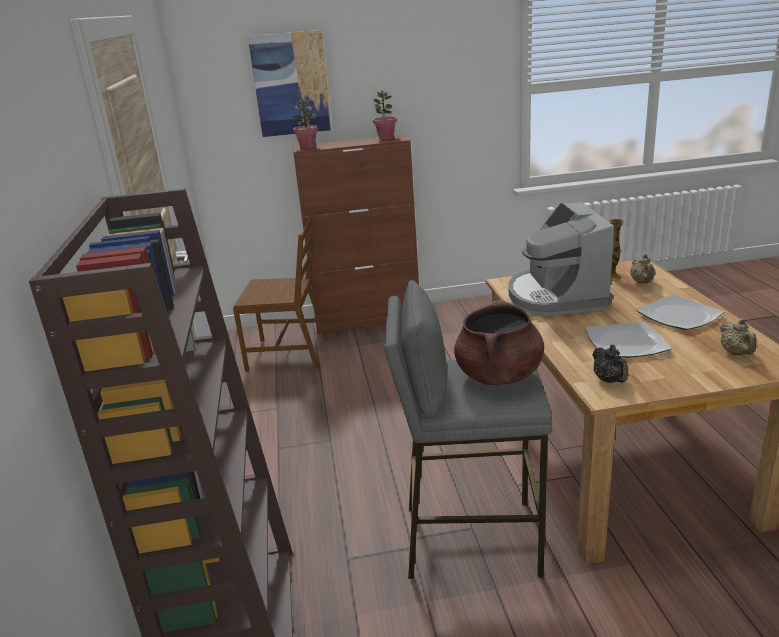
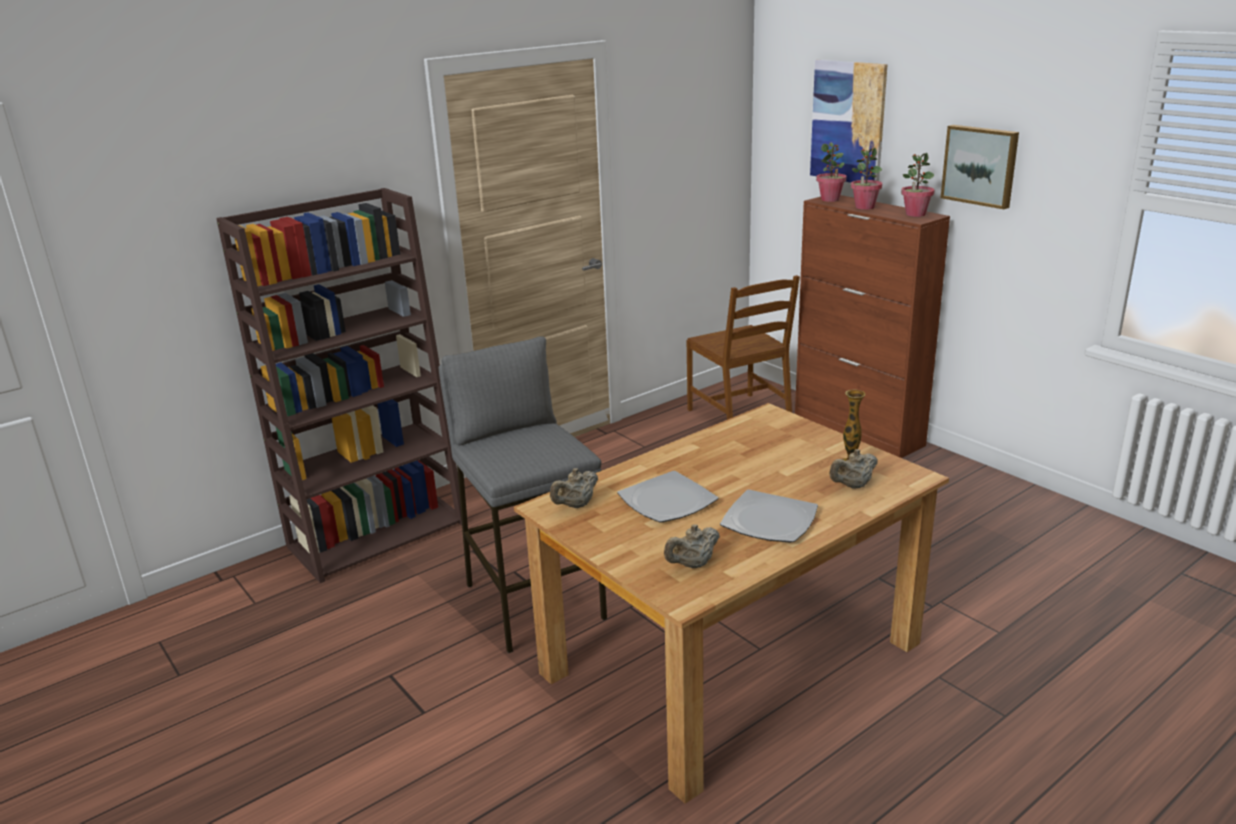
camera: 60 degrees right, 0 degrees up
brown cooking pot [454,300,544,385] -> none
coffee machine [509,202,614,316] -> none
black teapot [592,345,629,383] -> beige teapot [550,468,598,508]
none -> potted plant [851,148,882,210]
none -> picture [941,125,1019,209]

